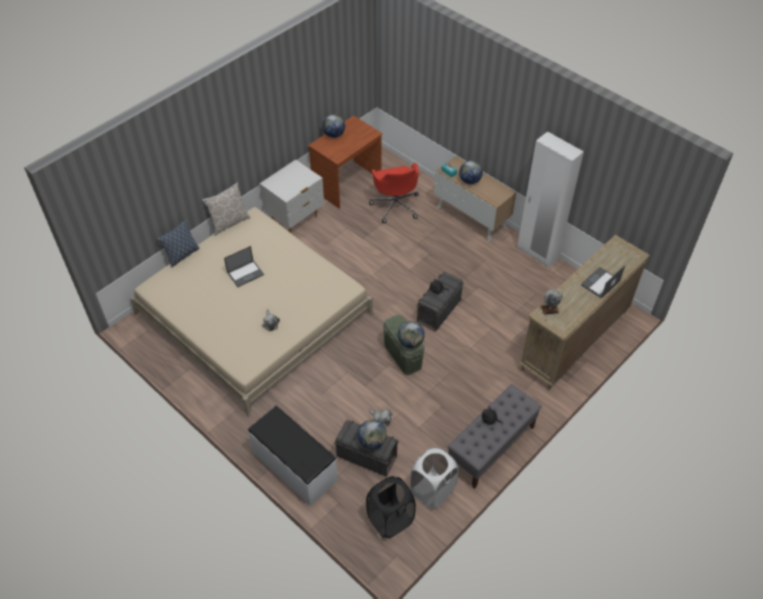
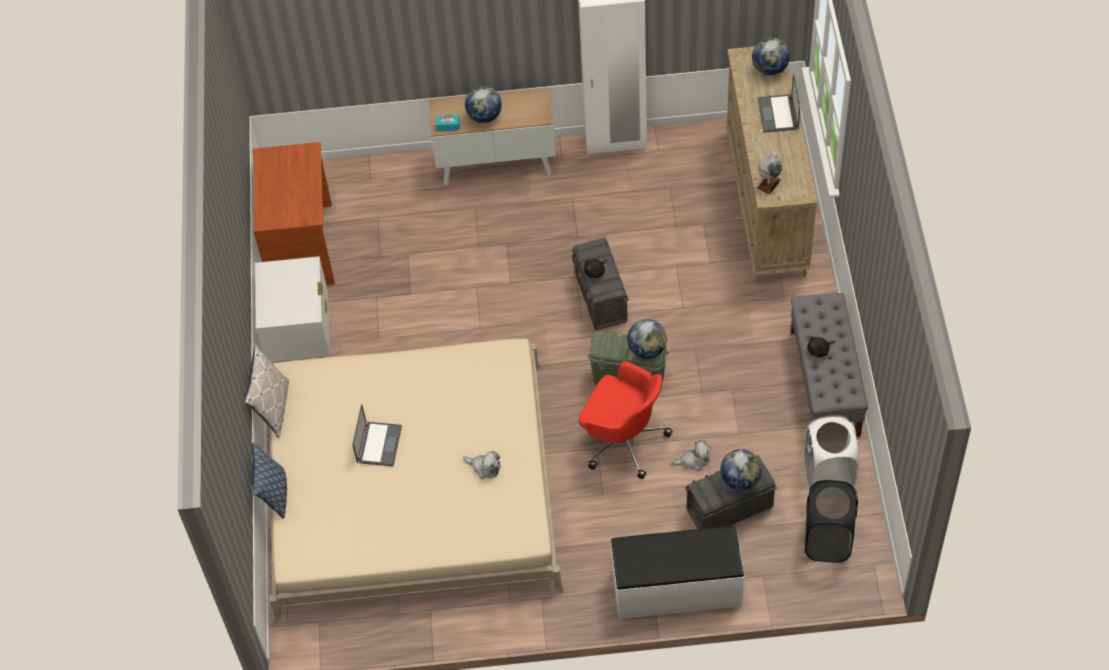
camera: 45 degrees left, 5 degrees up
globe [322,114,345,138] -> globe moved to [752,37,790,76]
red office chair [369,163,419,223] -> red office chair moved to [579,361,673,479]

